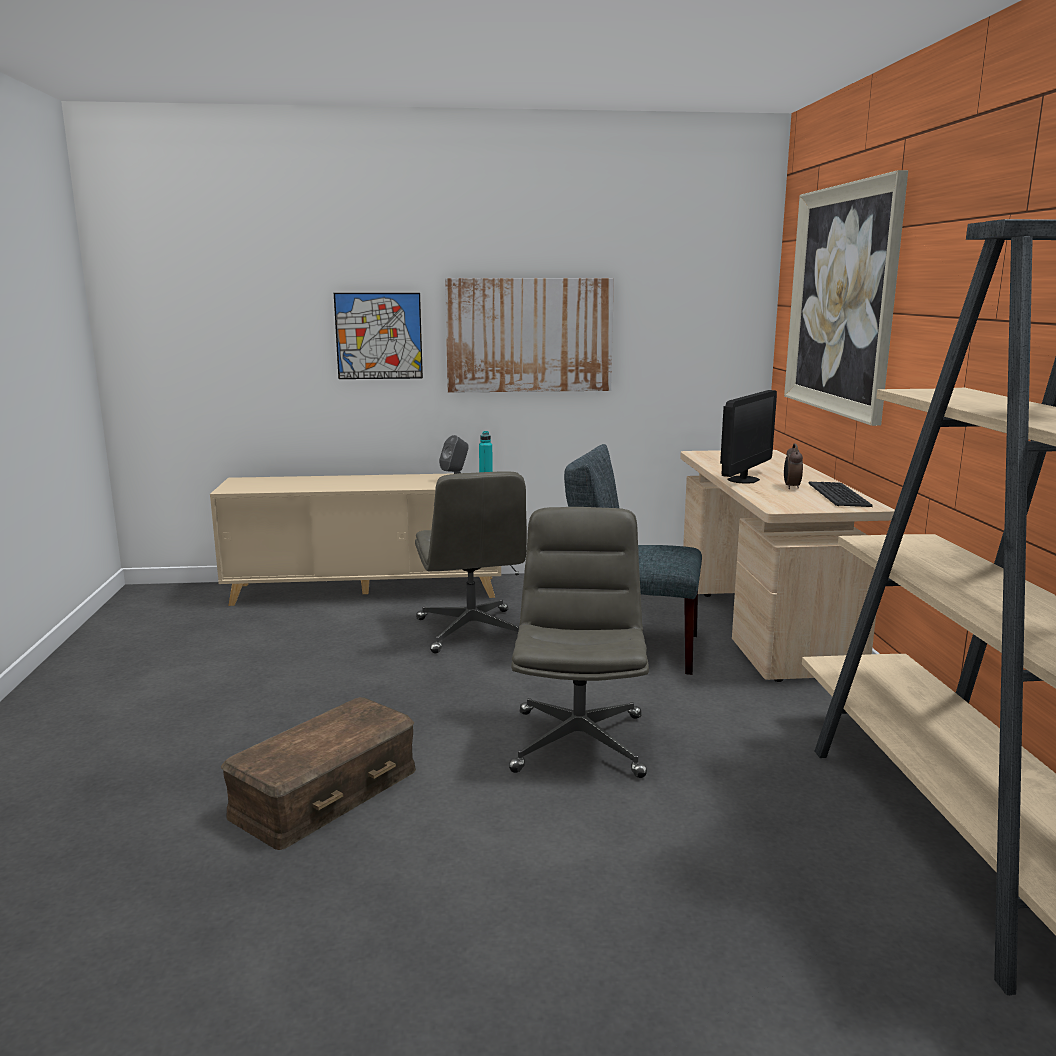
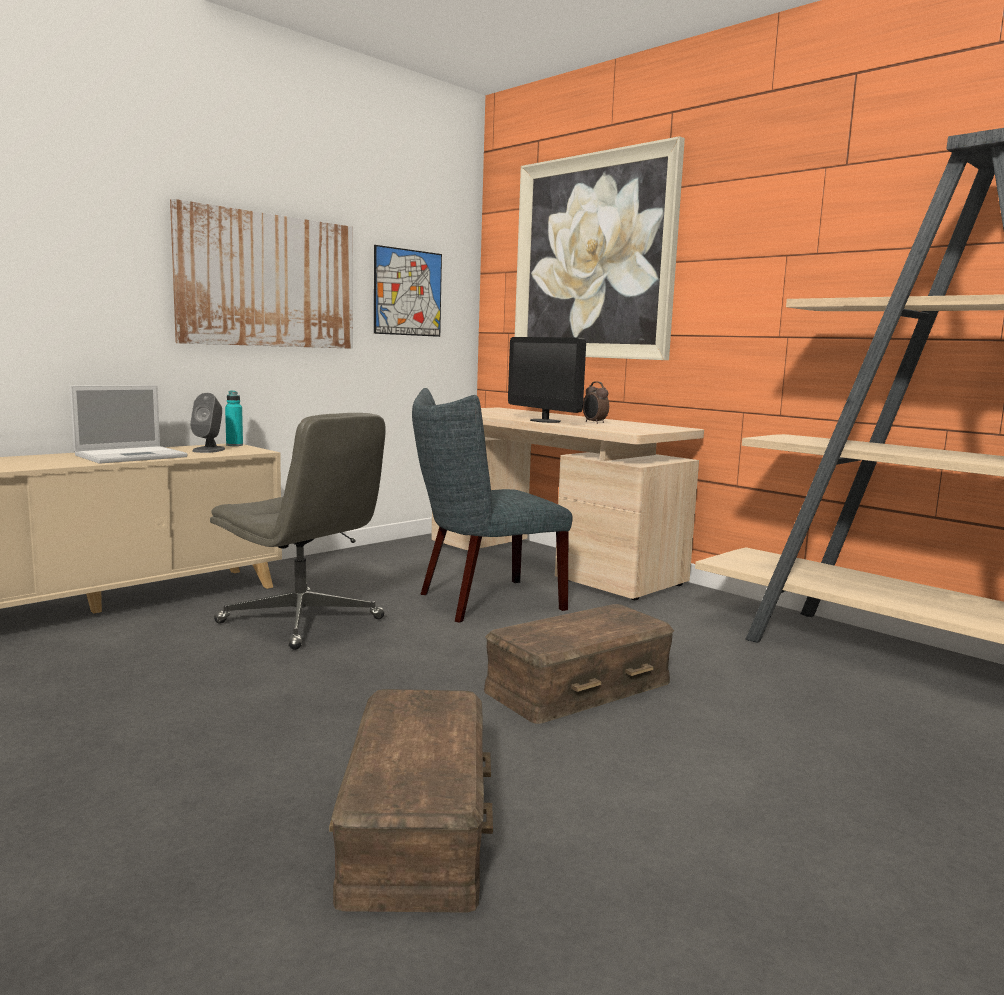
camera: 40 degrees left, 5 degrees down
picture [334,293,423,379] -> picture moved to [374,245,442,337]
grey office chair [509,507,649,778] -> brown storage box [484,604,674,724]
monitor [720,390,777,484] -> monitor turned 150 degrees clockwise [508,337,586,423]
keyboard [808,482,873,507] -> none
none -> laptop [69,385,187,464]

